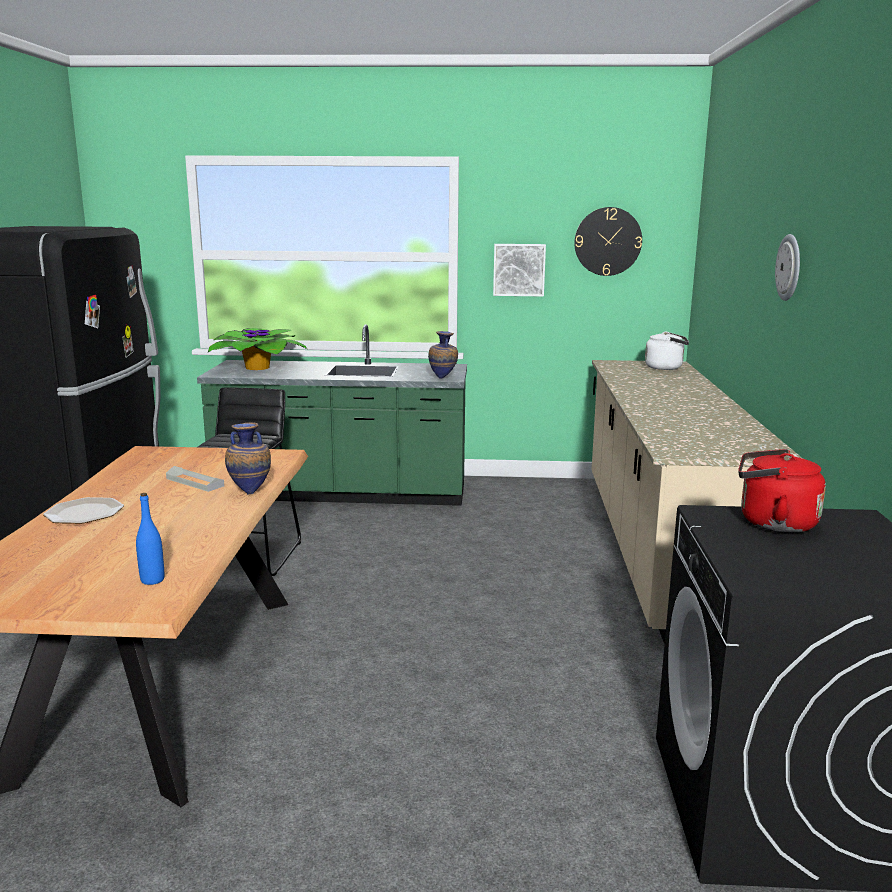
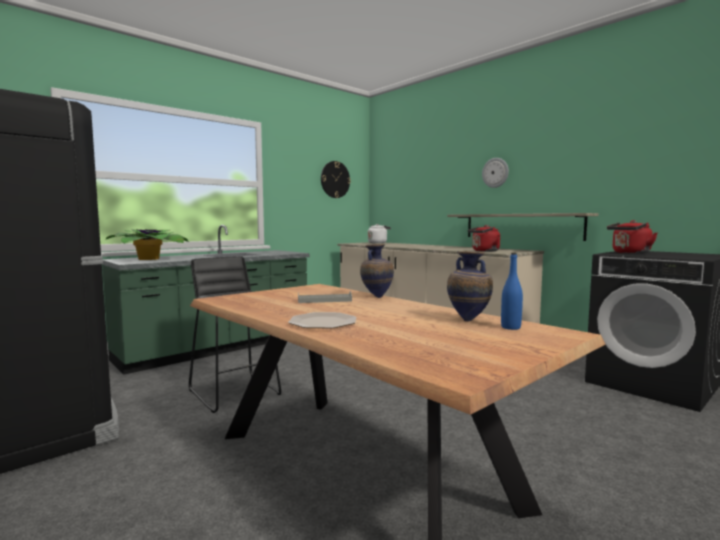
camera: 45 degrees left, 10 degrees down
vase [428,331,458,379] -> vase moved to [447,251,493,321]
picture [493,244,546,297] -> none
none -> shelf [447,213,599,241]
none -> red kettle [467,225,500,252]

